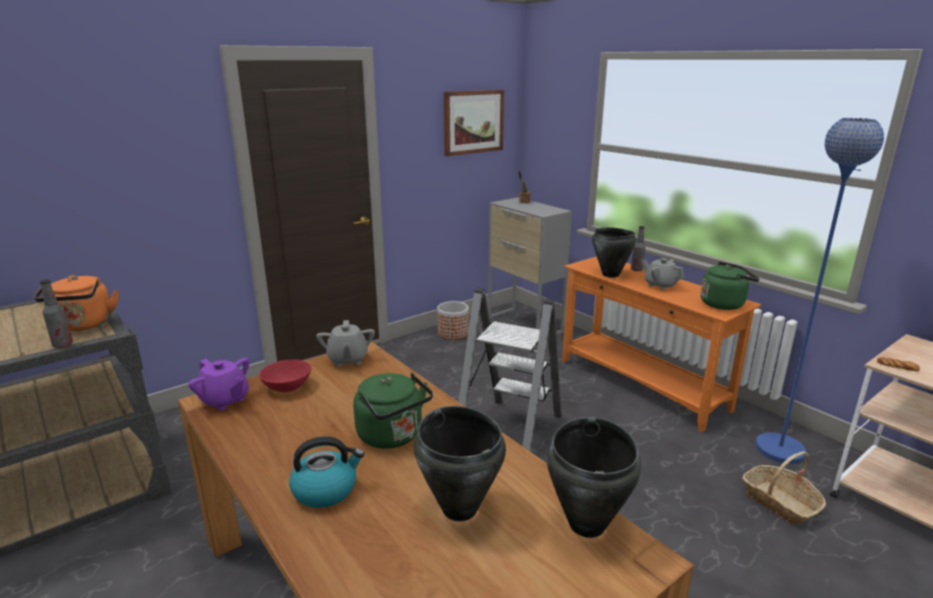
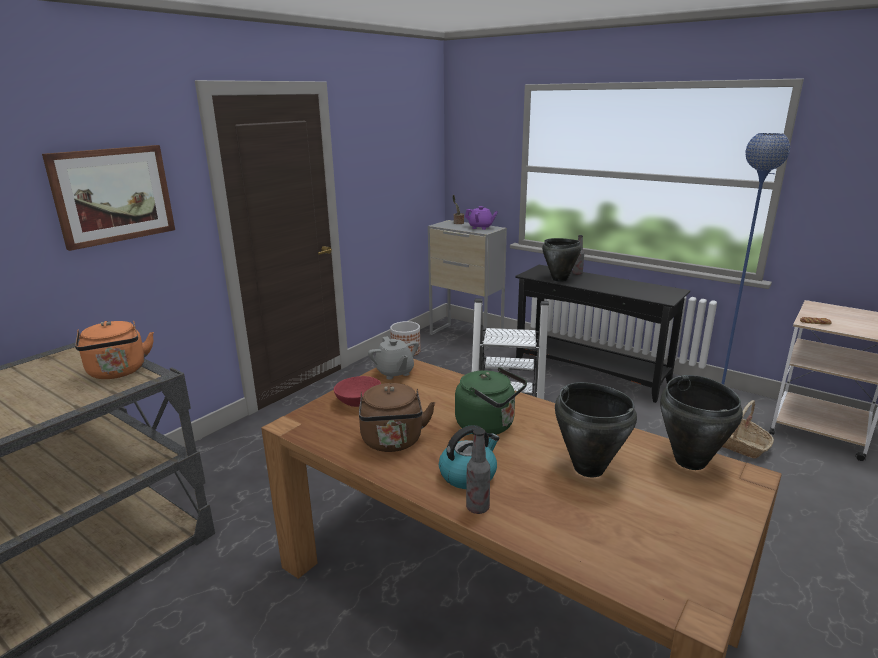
camera: 15 degrees left, 0 degrees up
bottle [40,279,73,348] -> bottle moved to [466,428,490,514]
purple teapot [188,358,249,411] -> purple teapot moved to [465,206,498,230]
picture [444,90,504,156] -> picture moved to [42,145,175,251]
orange console table [562,256,761,432] -> black console table [515,265,690,403]
grey teapot [642,258,684,290] -> none
green kettle [700,262,760,310] -> none
none -> brown kettle [359,383,435,452]

